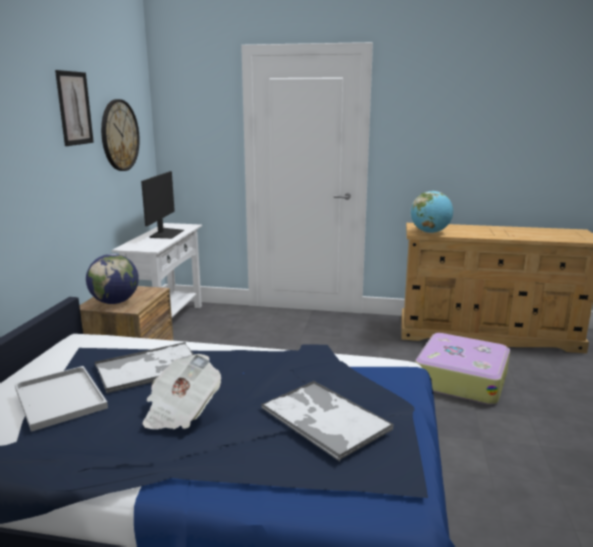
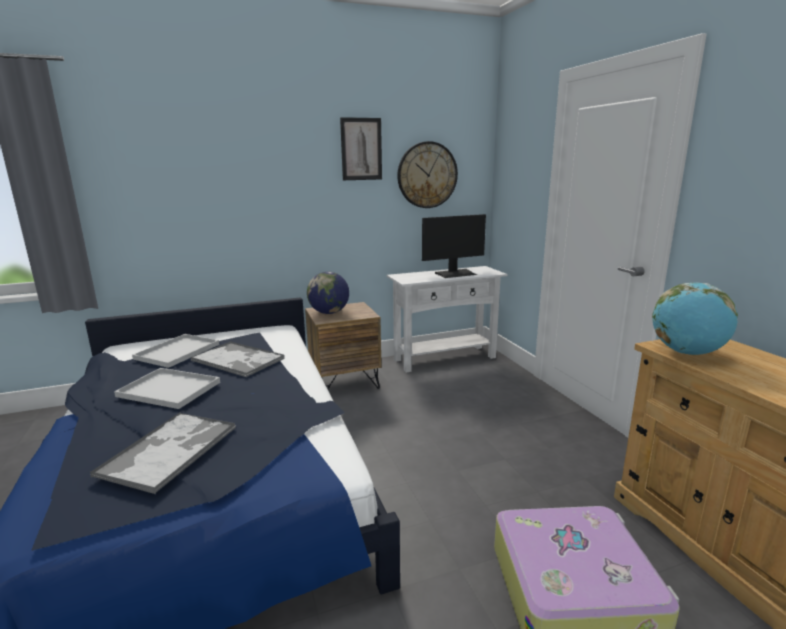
camera: 60 degrees right, 0 degrees up
newspaper [143,354,221,429] -> white tray [114,368,220,409]

